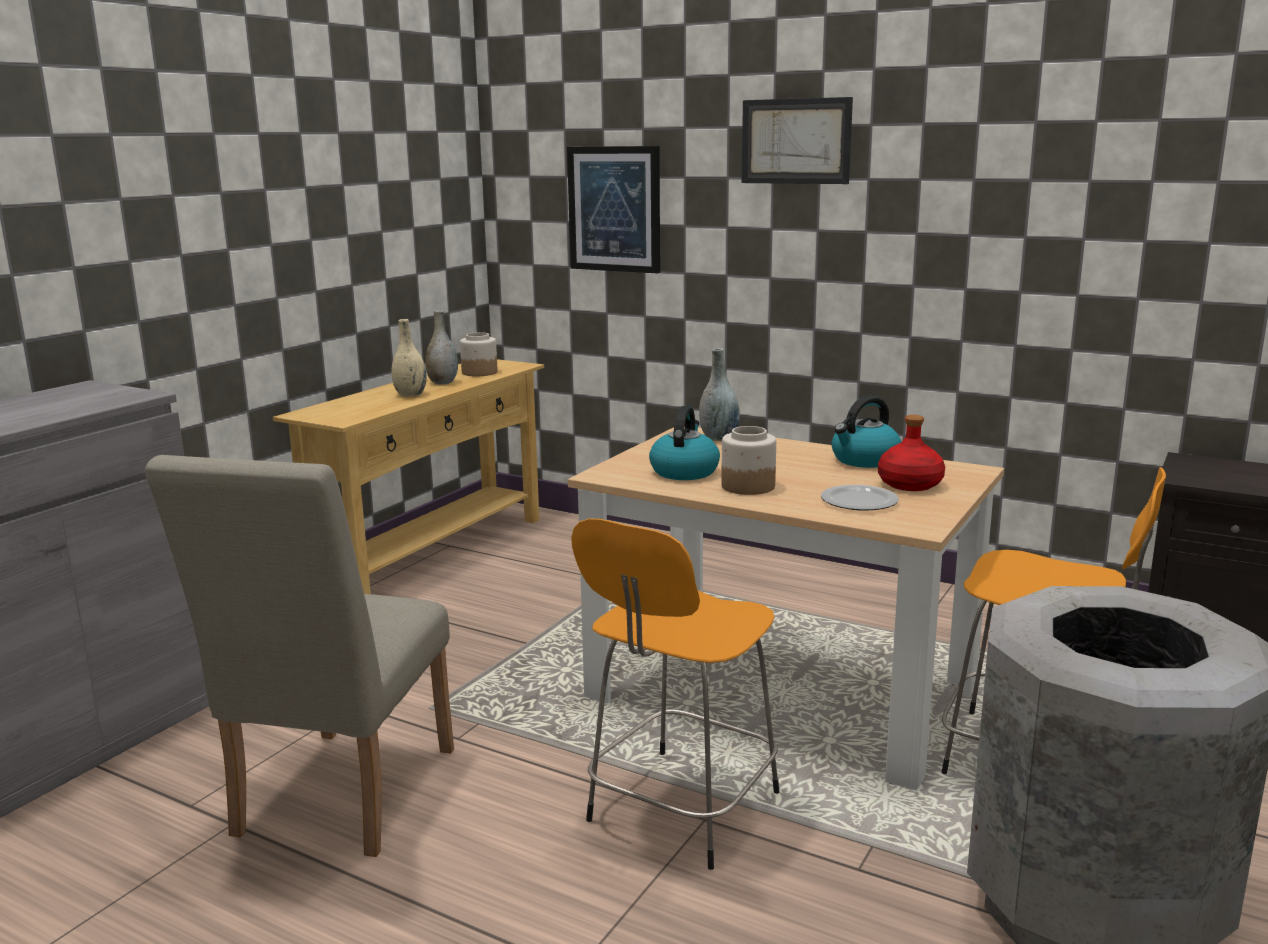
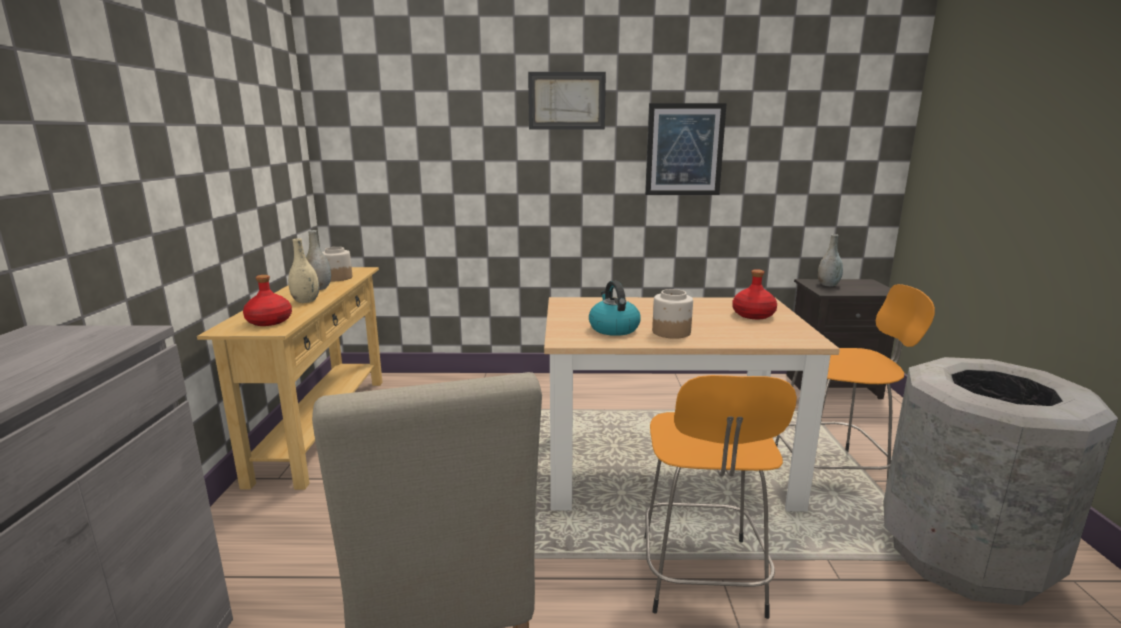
camera: 30 degrees left, 0 degrees up
picture [567,146,660,273] -> picture moved to [645,103,727,195]
grey vase [699,348,740,441] -> grey vase moved to [818,234,843,286]
plate [821,485,899,511] -> none
kettle [831,396,901,468] -> none
none -> red bottle [243,275,292,326]

